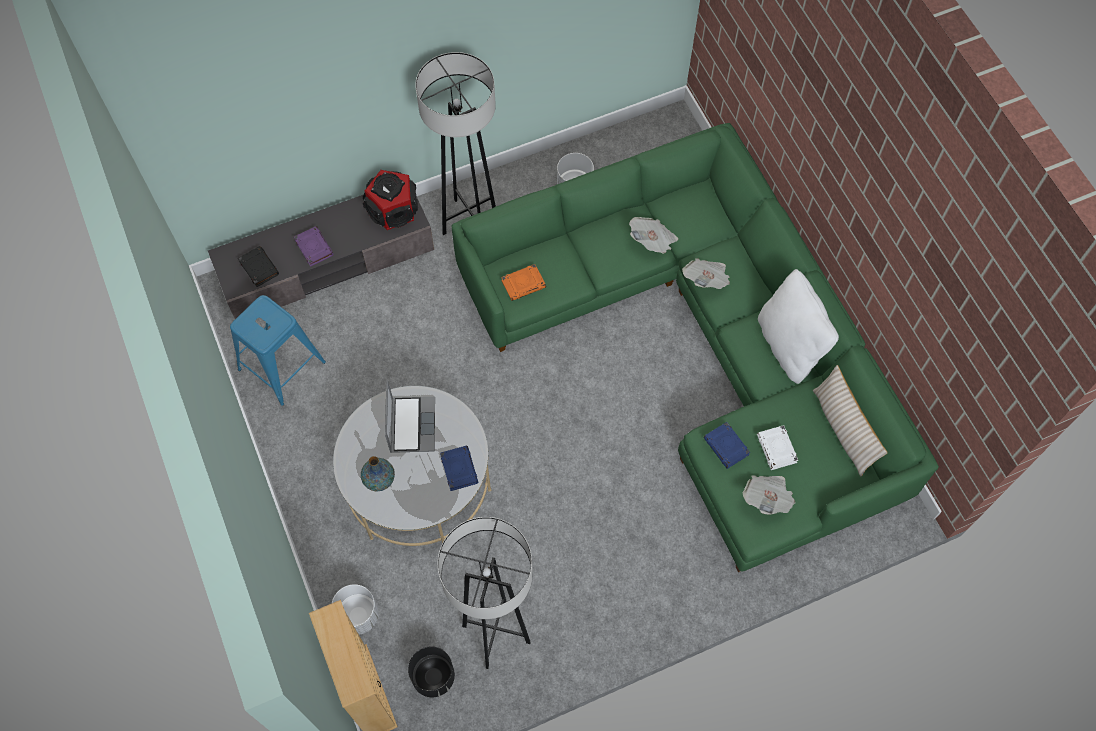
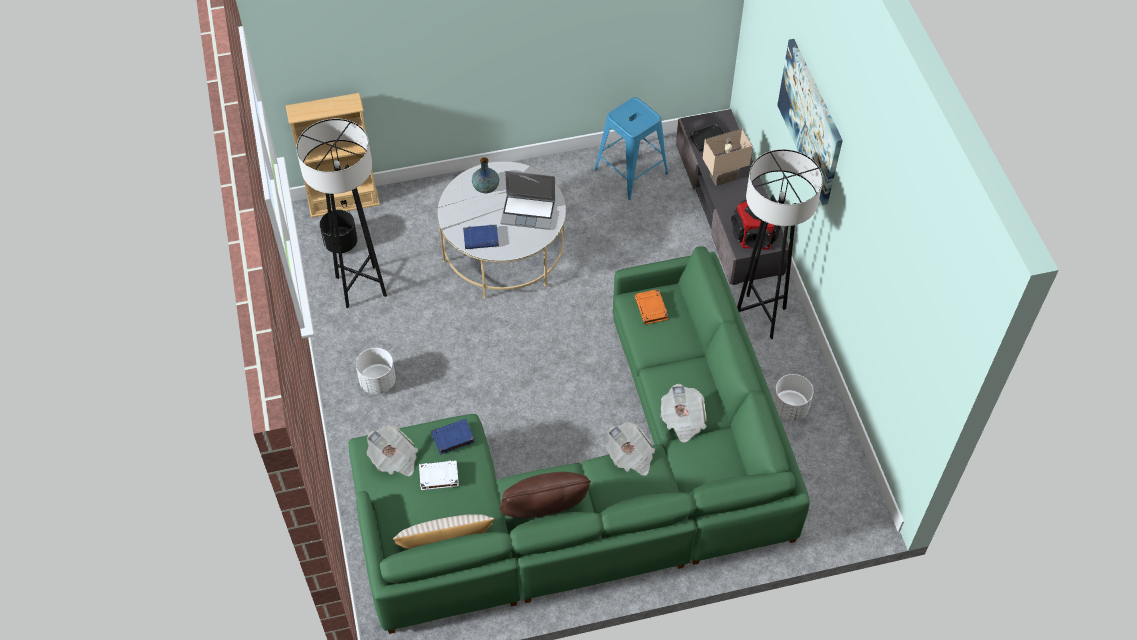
camera: 100 degrees right, 10 degrees down
purple book [294,226,333,267] -> beige table lamp [703,129,753,186]
white planter [332,584,379,635] -> white planter moved to [356,348,396,394]
white pillow [758,269,839,384] -> brown pillow [500,472,591,518]
none -> picture [777,39,843,205]

